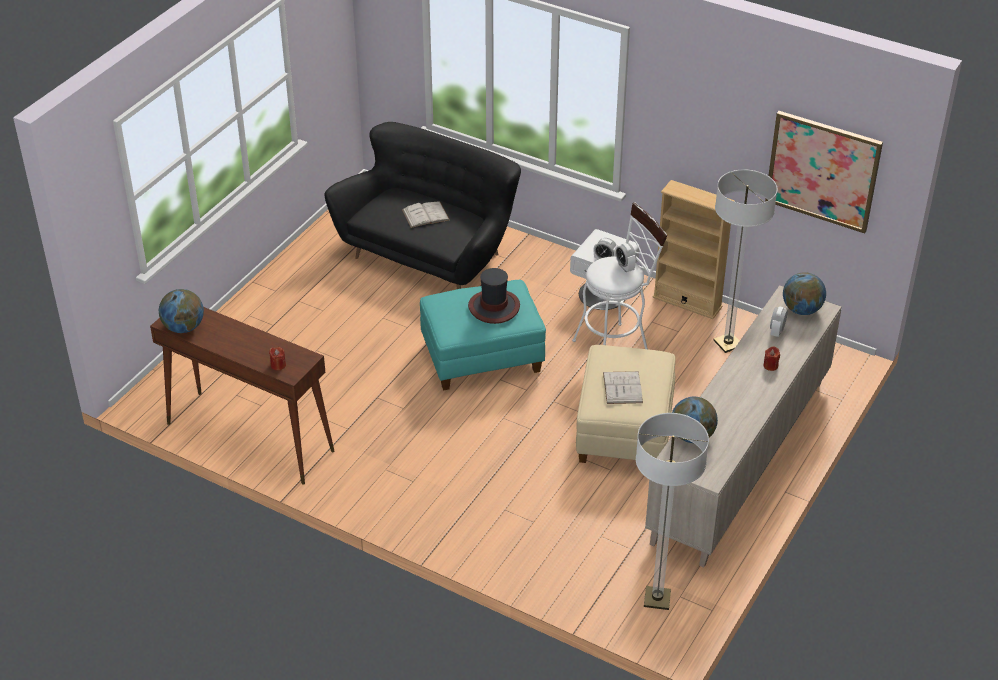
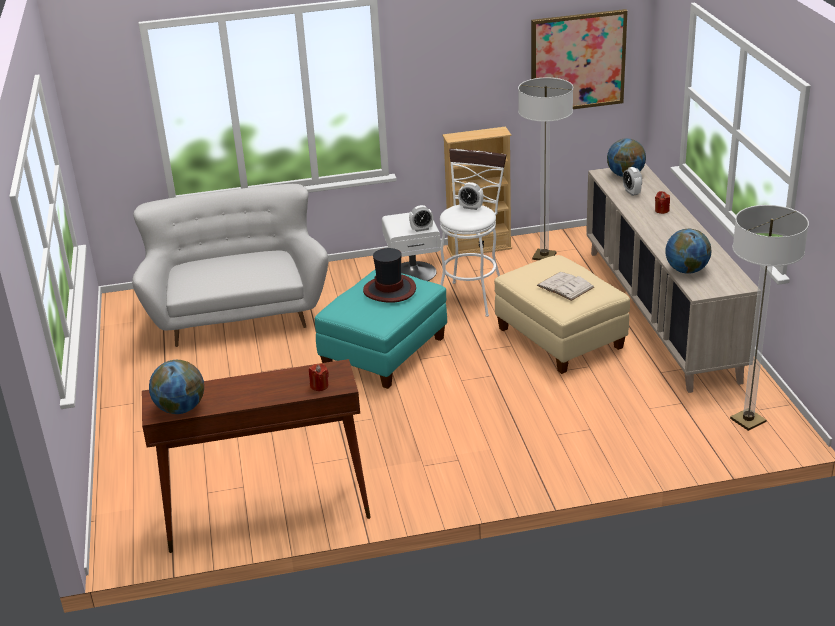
camera: 40 degrees left, 10 degrees down
black sofa [325,122,521,289] -> white sofa [132,184,328,347]
white book [402,201,450,228] -> none

